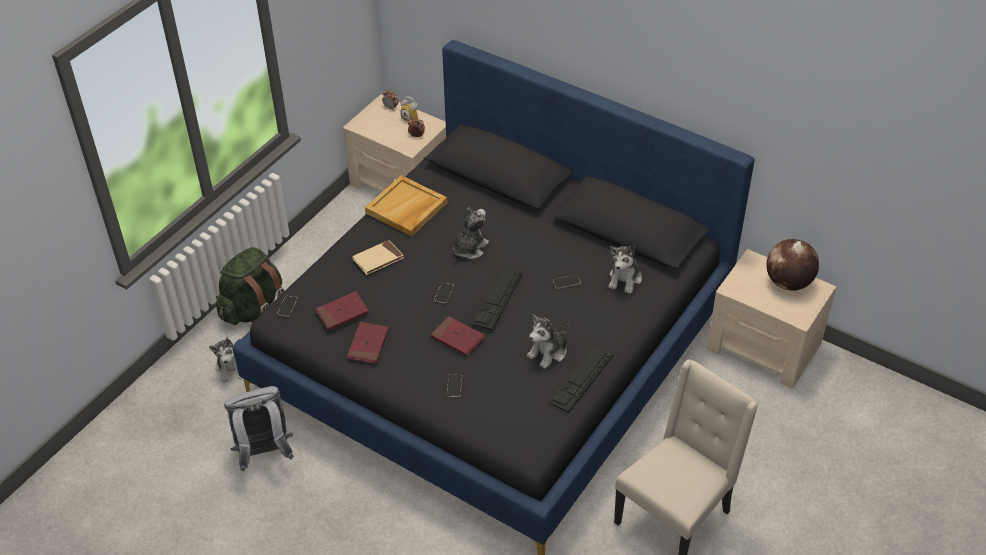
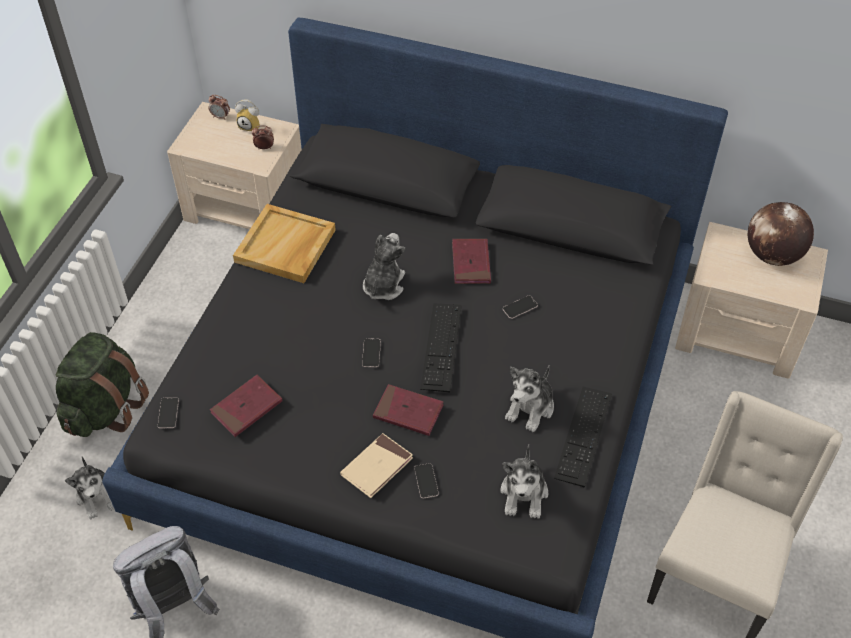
camera: 15 degrees left, 5 degrees up
red book [347,322,389,364] -> red book moved to [452,239,491,284]
beige book [352,240,403,275] -> beige book moved to [340,433,413,498]
plush toy [609,246,642,294] -> plush toy moved to [500,445,548,519]

